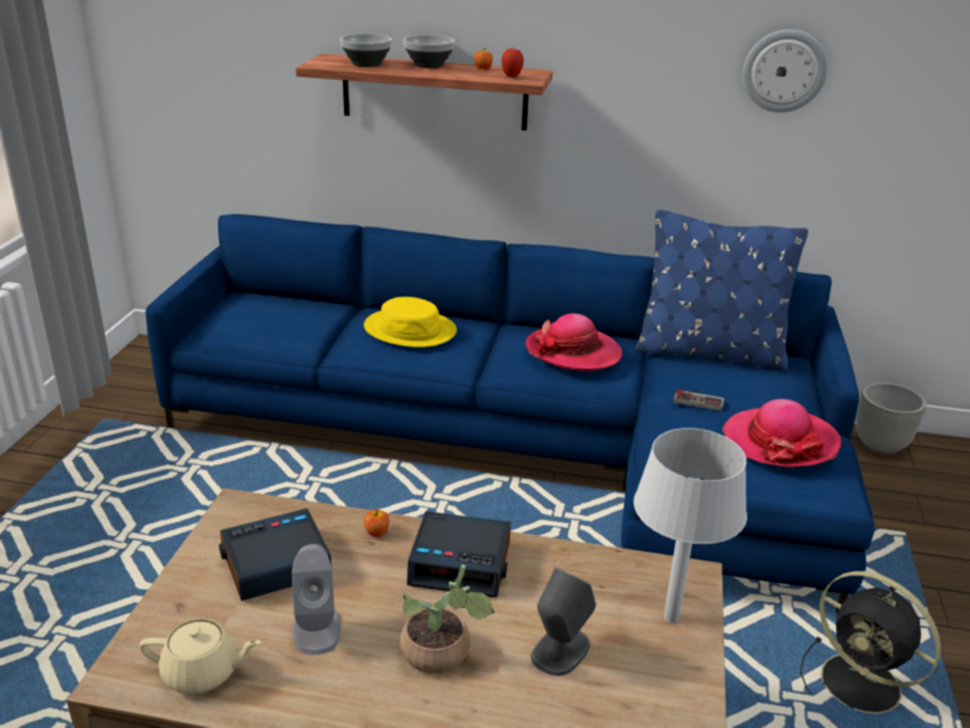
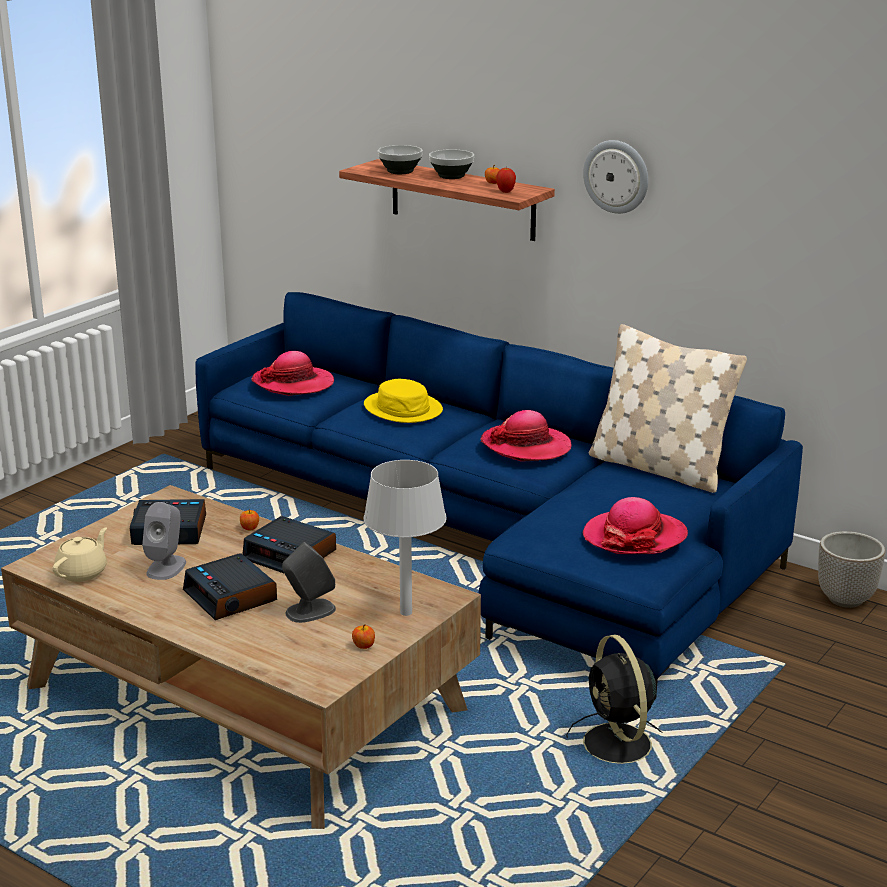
camera: 25 degrees right, 5 degrees down
beige teapot [139,619,261,694] -> beige teapot turned 90 degrees counterclockwise [53,528,107,582]
potted plant [400,564,495,673] -> alarm clock [183,553,277,620]
blue pillow [635,210,808,371] -> beige pillow [589,324,747,493]
game controller [673,390,724,411] -> none
wall clock [743,29,828,112] -> wall clock moved to [583,140,648,214]
none -> hat [251,351,334,396]
none -> apple [352,624,375,649]

